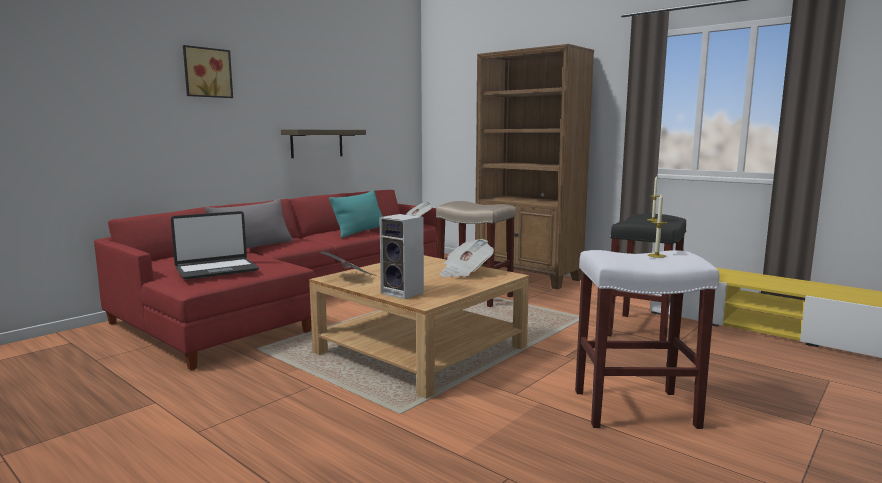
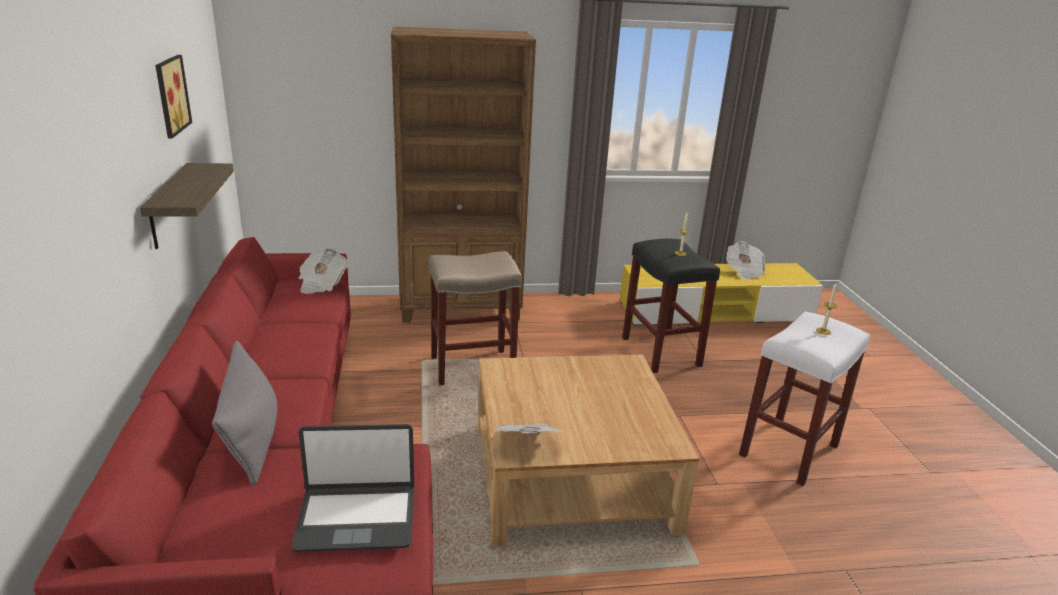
camera: 50 degrees left, 15 degrees up
laptop [171,211,259,280] -> laptop turned 75 degrees clockwise [291,424,414,552]
picture [183,45,233,98] -> picture moved to [155,55,192,138]
turquoise pillow [329,190,383,238] -> none
speaker [379,214,424,299] -> none
newspaper [439,239,494,277] -> newspaper moved to [726,241,765,280]

